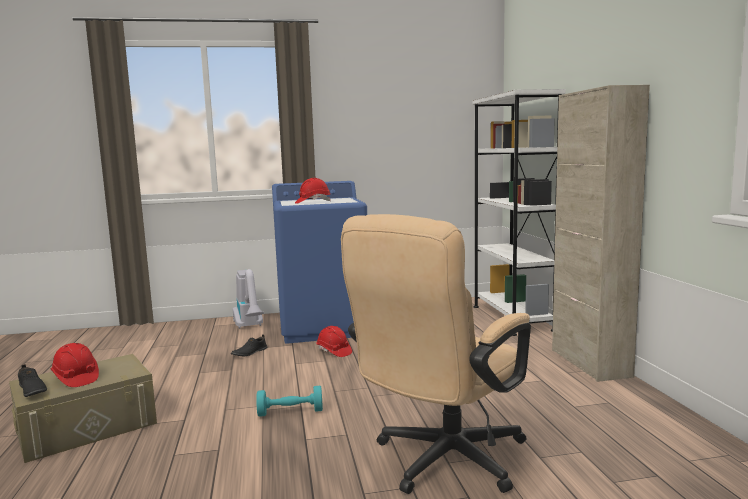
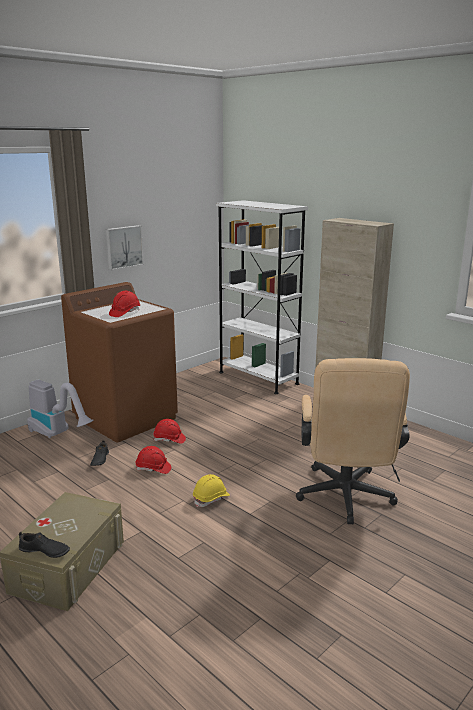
camera: 35 degrees left, 10 degrees up
red hard hat [50,343,99,387] -> red hard hat moved to [135,446,171,474]
turquoise dumbbell [256,386,323,417] -> yellow hard hat [193,474,230,507]
blue washing machine [272,181,367,343] -> brown washing machine [61,282,178,442]
none -> picture [106,225,144,270]

